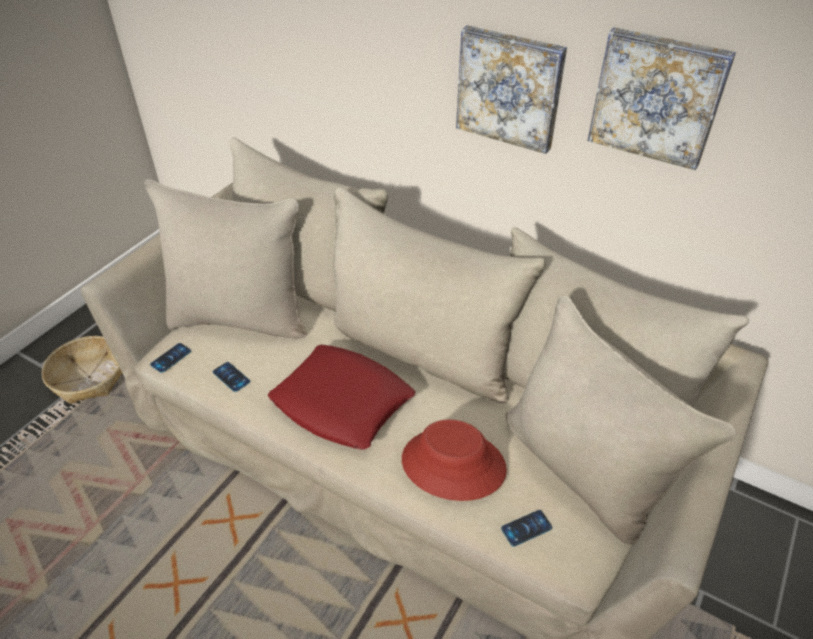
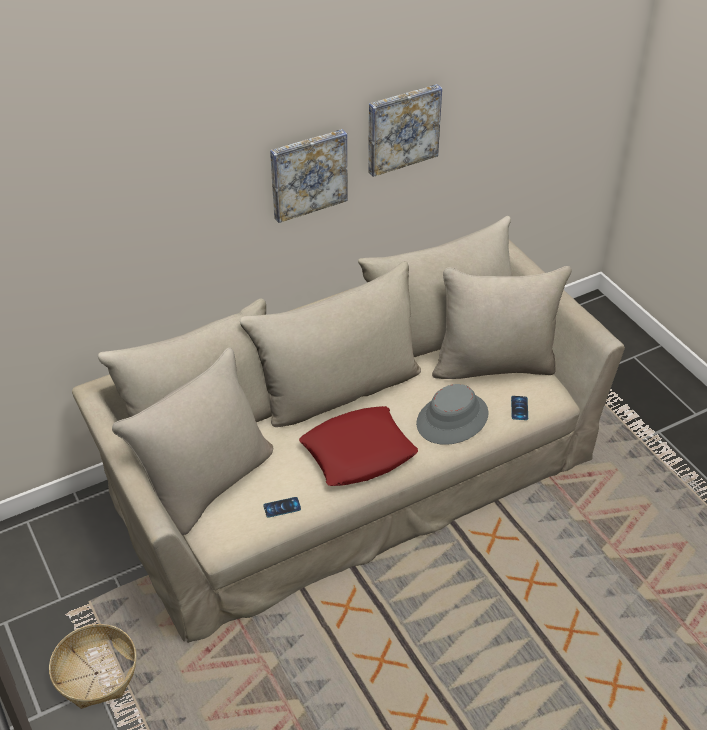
camera: 60 degrees left, 0 degrees up
phone [150,343,191,373] -> none
red hat [402,419,507,501] -> grey hat [416,384,489,445]

